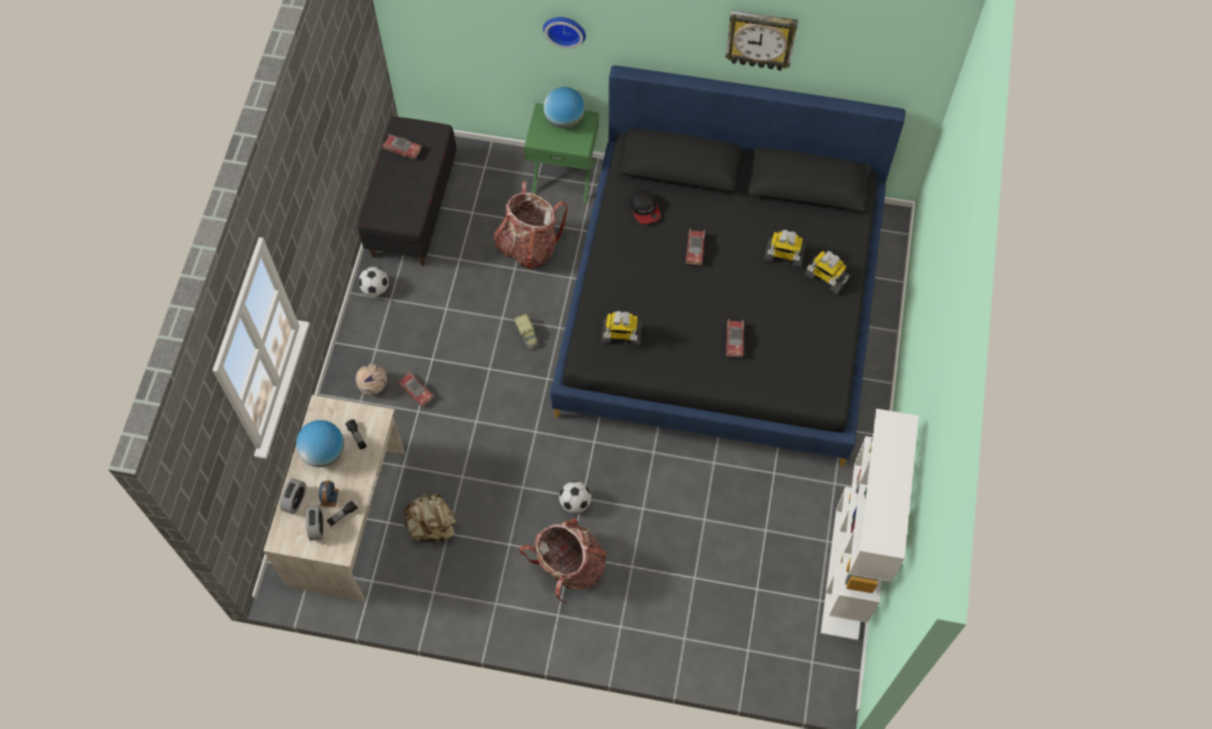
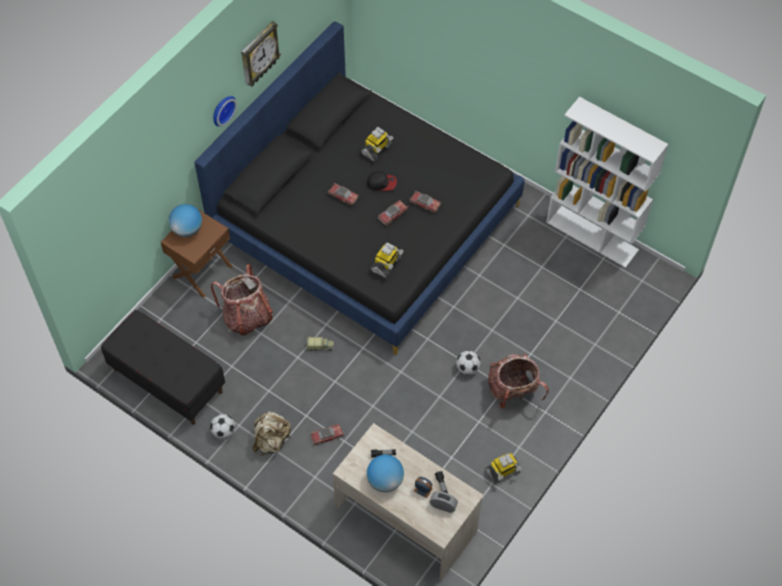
camera: 65 degrees left, 5 degrees down
alarm clock [280,479,306,514] -> none
football [356,364,387,395] -> none
toy car [382,134,422,160] -> toy car moved to [378,200,408,226]
beige backpack [403,494,456,546] -> beige backpack moved to [253,411,291,456]
green nightstand [524,103,599,203] -> brown nightstand [161,210,233,298]
wall clock [543,17,586,49] -> wall clock moved to [213,96,237,126]
cap [629,190,660,224] -> cap moved to [367,171,397,191]
toy robot [805,251,850,294] -> toy robot moved to [485,453,522,485]

